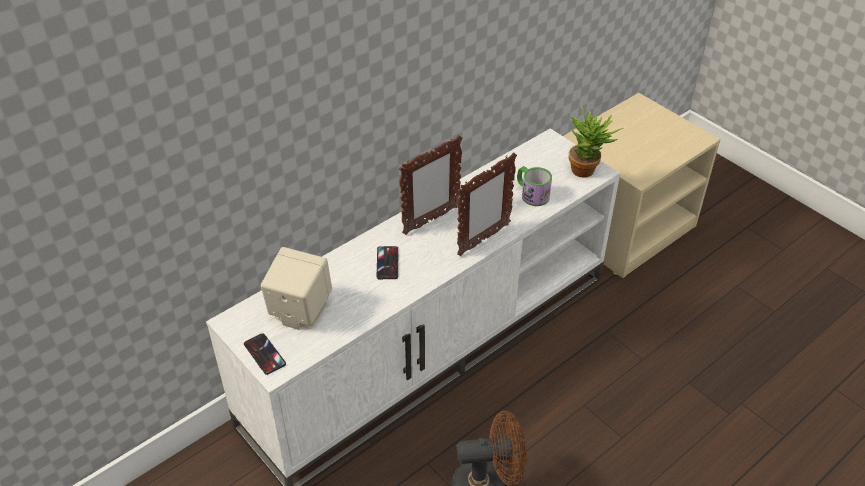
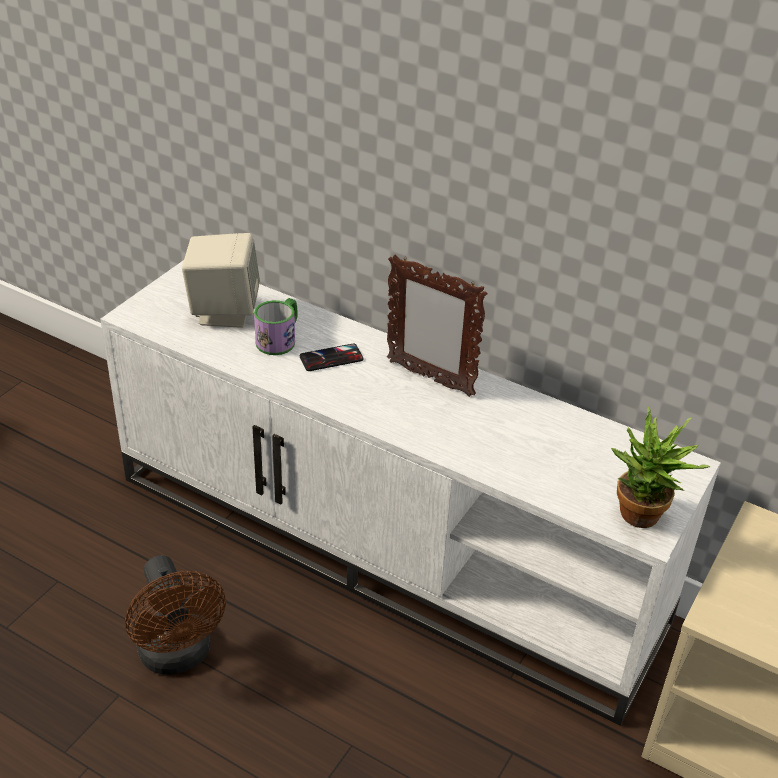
camera: 70 degrees right, 5 degrees down
phone [244,333,286,375] -> none
picture frame [457,152,517,256] -> none
mug [517,166,552,206] -> mug moved to [254,298,297,355]

